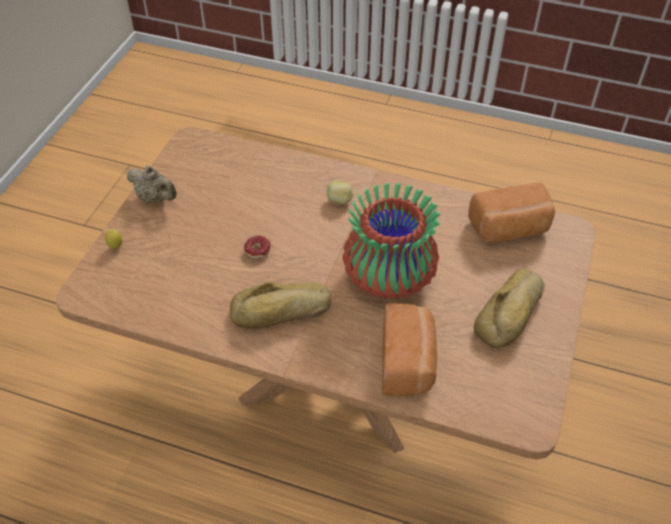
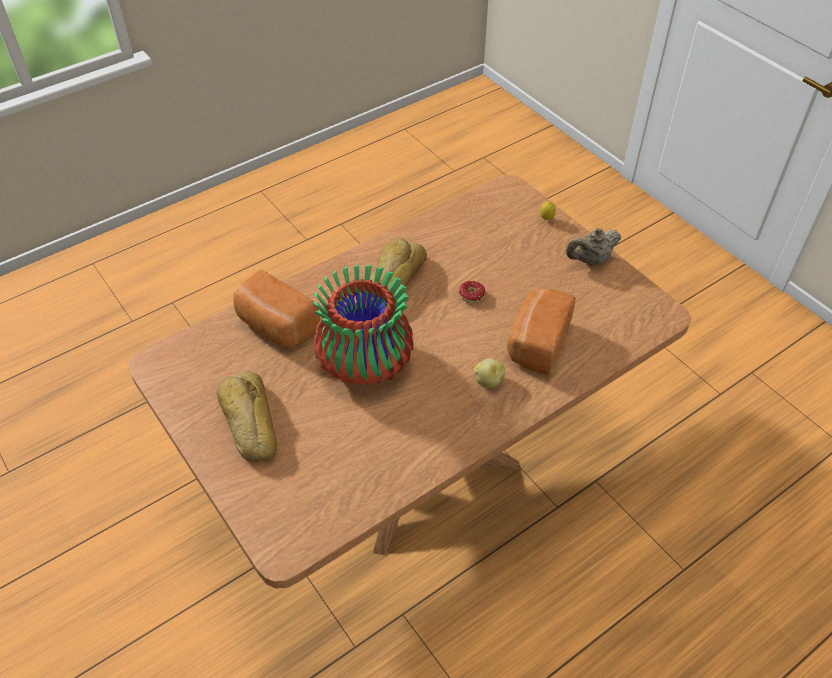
camera: 125 degrees right, 0 degrees up
bread [468,182,555,242] -> bread moved to [507,288,576,375]

